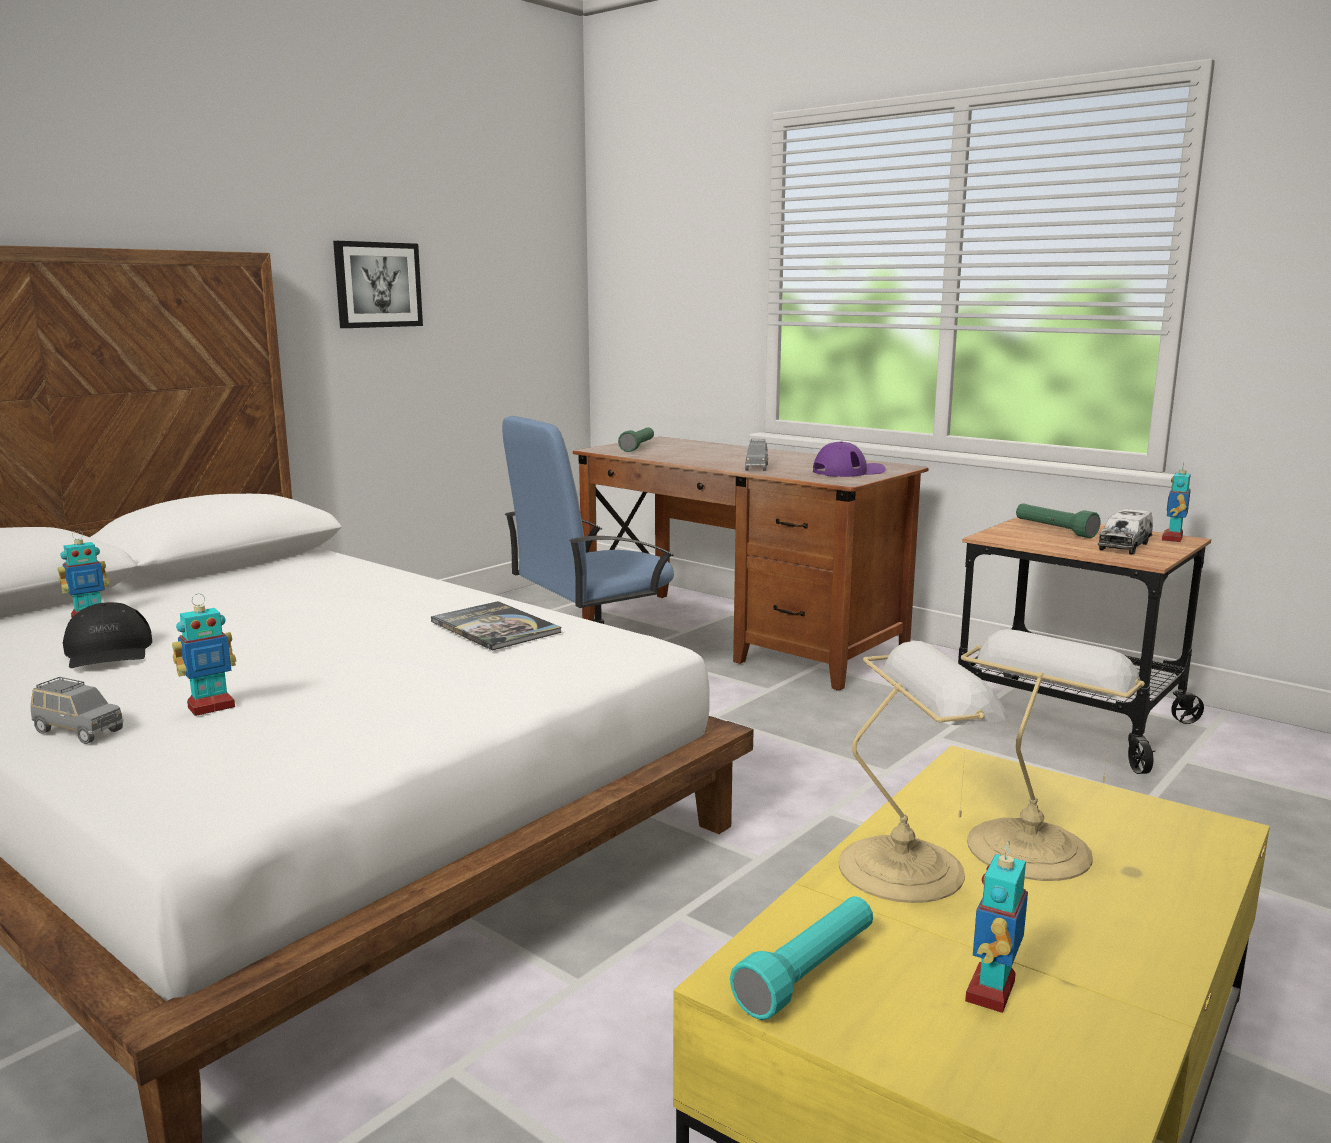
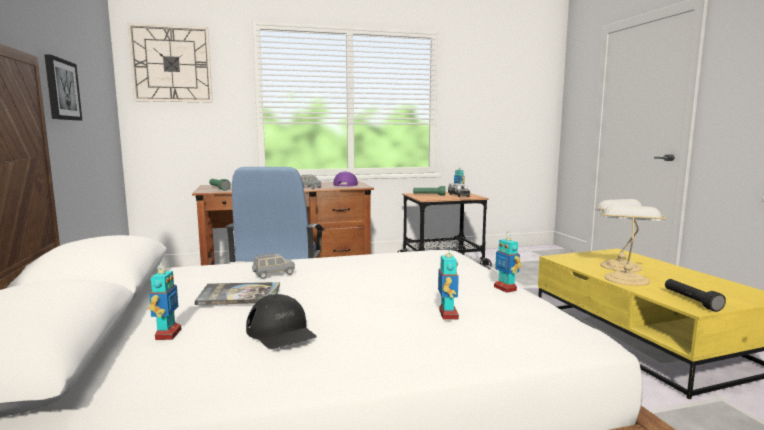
camera: 55 degrees left, 5 degrees down
grey toy car [31,677,124,744] -> grey toy car moved to [252,253,295,279]
black cap [63,602,152,668] -> black cap turned 45 degrees clockwise [246,294,317,349]
book [431,601,562,650] -> book moved to [195,282,280,305]
turquoise flashlight [730,896,873,1020] -> black flashlight [665,279,726,312]
toy robot [965,841,1028,1013] -> toy robot moved to [494,231,522,293]
none -> wall clock [127,23,213,103]

